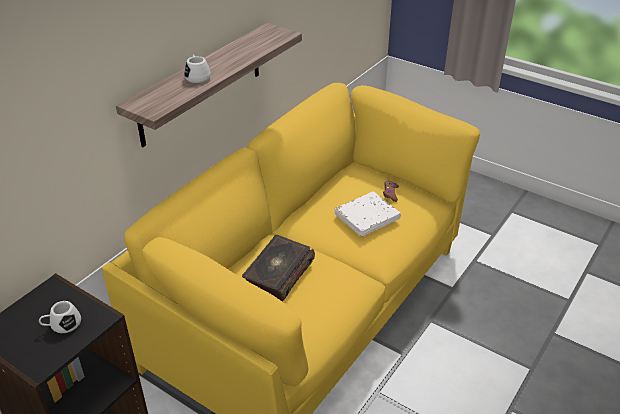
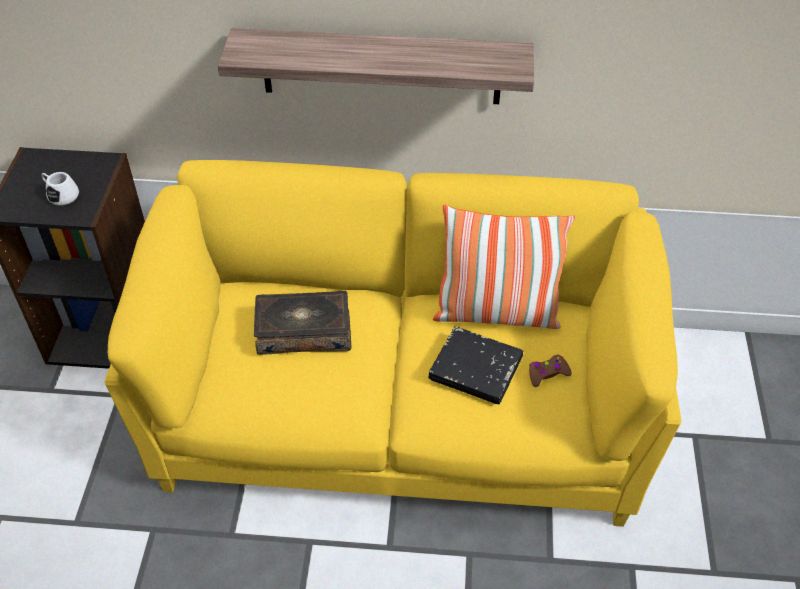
camera: 60 degrees right, 10 degrees up
white mug [184,54,211,83] -> none
white book [334,191,401,237] -> black book [429,326,523,404]
none -> pillow [433,205,575,329]

